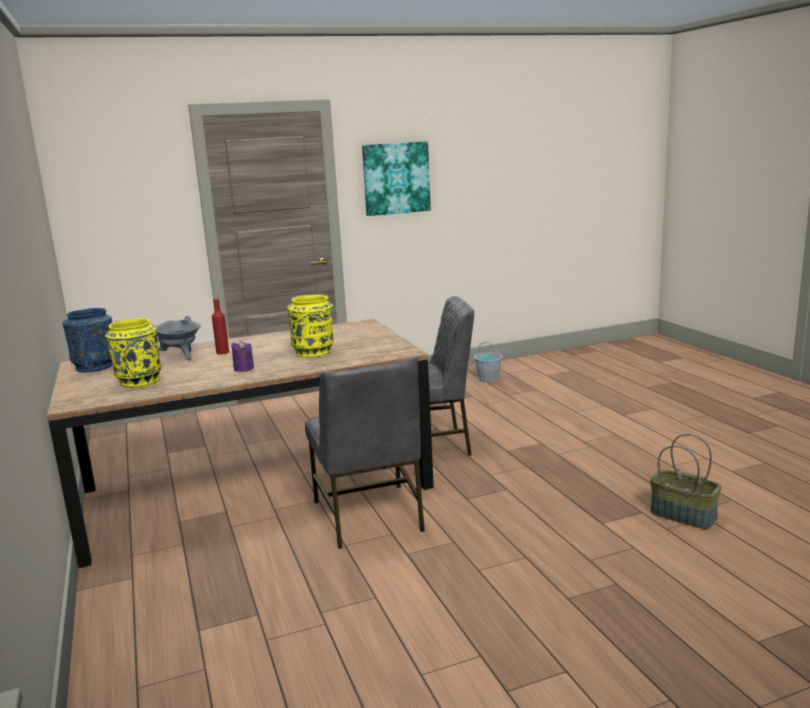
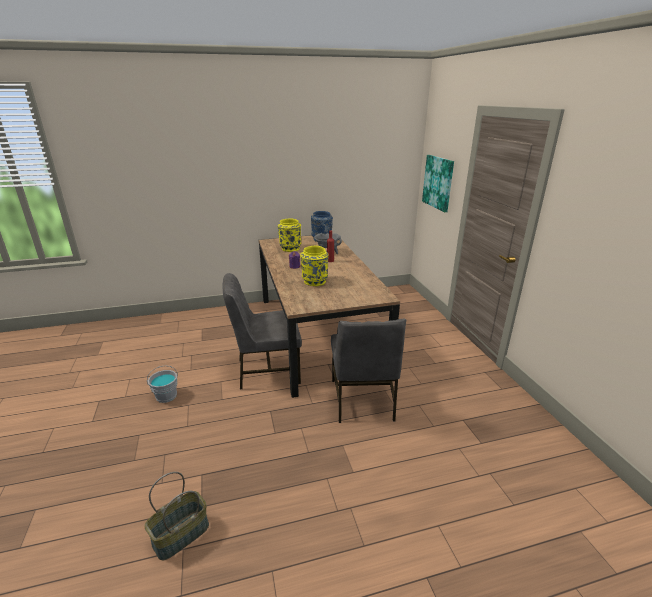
camera: 95 degrees right, 10 degrees up
picture [362,141,431,216] -> picture moved to [422,155,454,212]
grey bucket [474,342,502,382] -> grey bucket moved to [147,366,178,403]

